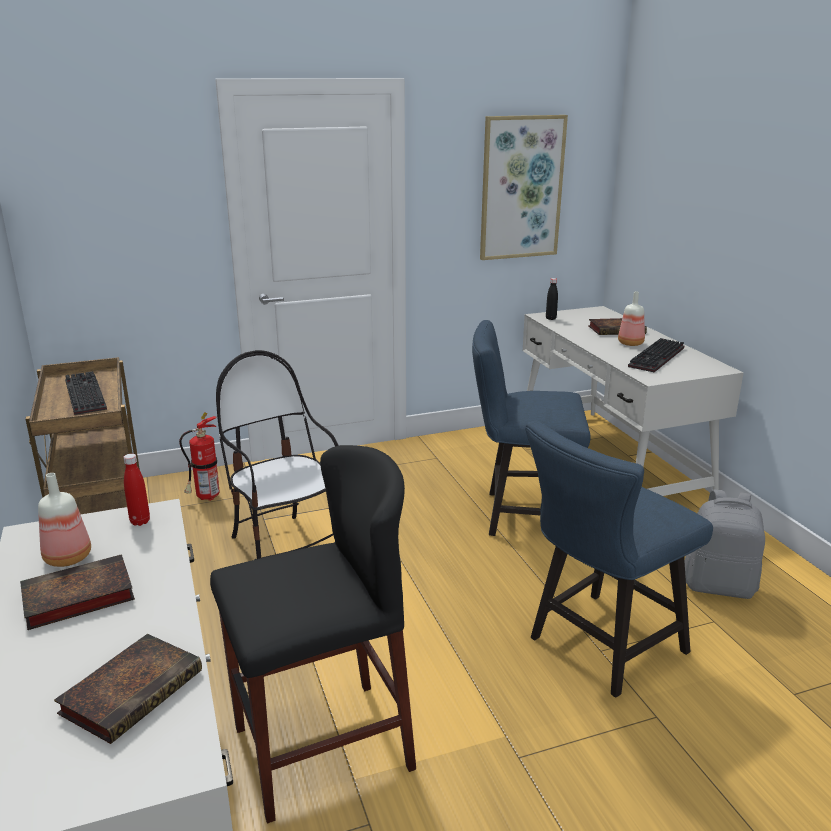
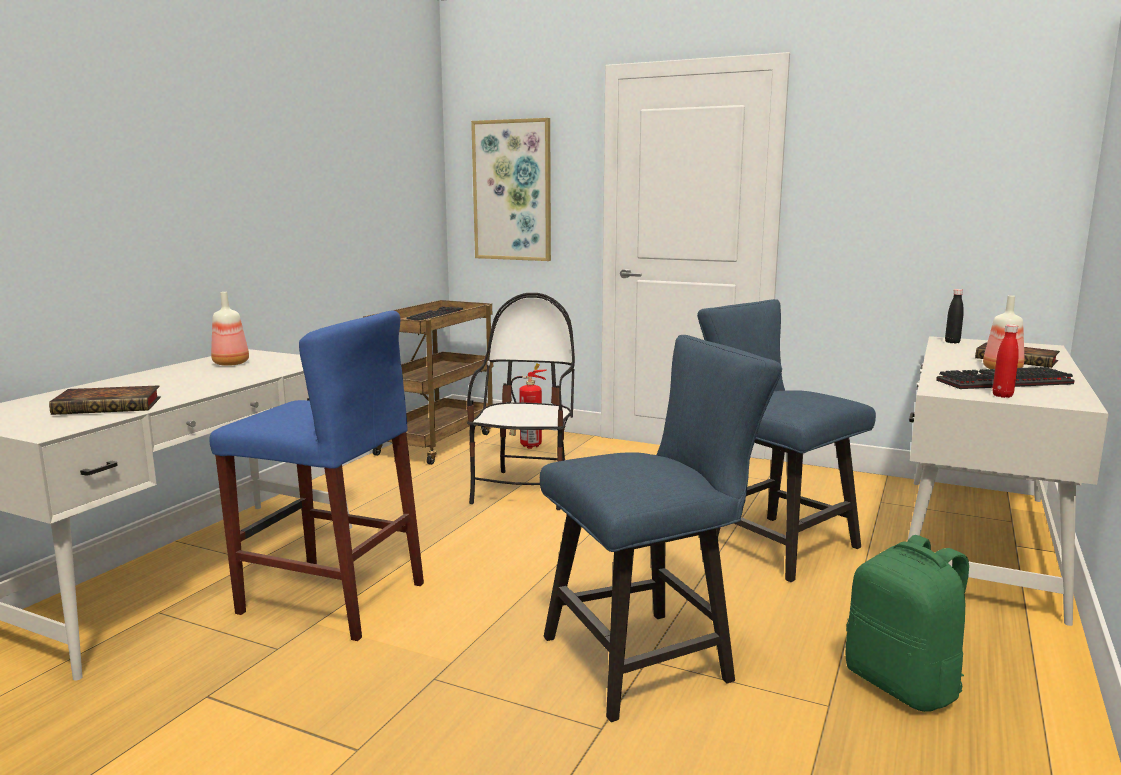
camera: 45 degrees right, 10 degrees down
book [20,554,135,630] -> none
red bottle [123,454,150,526] -> red bottle moved to [993,324,1019,398]
black stool [210,445,416,823] -> blue stool [209,310,424,641]
picture [480,115,568,260] -> picture moved to [471,118,551,261]
blue chair [525,421,713,698] -> blue chair turned 150 degrees clockwise [540,335,782,722]
grey backpack [685,490,765,599] -> green backpack [846,535,969,712]

